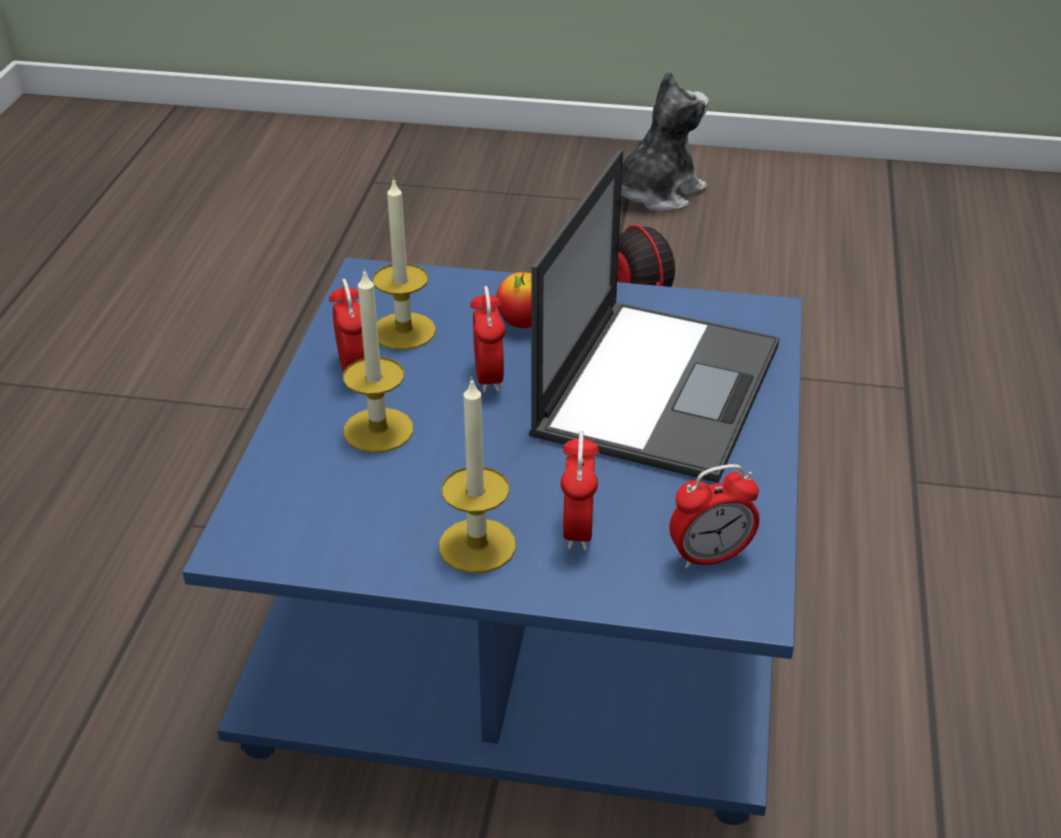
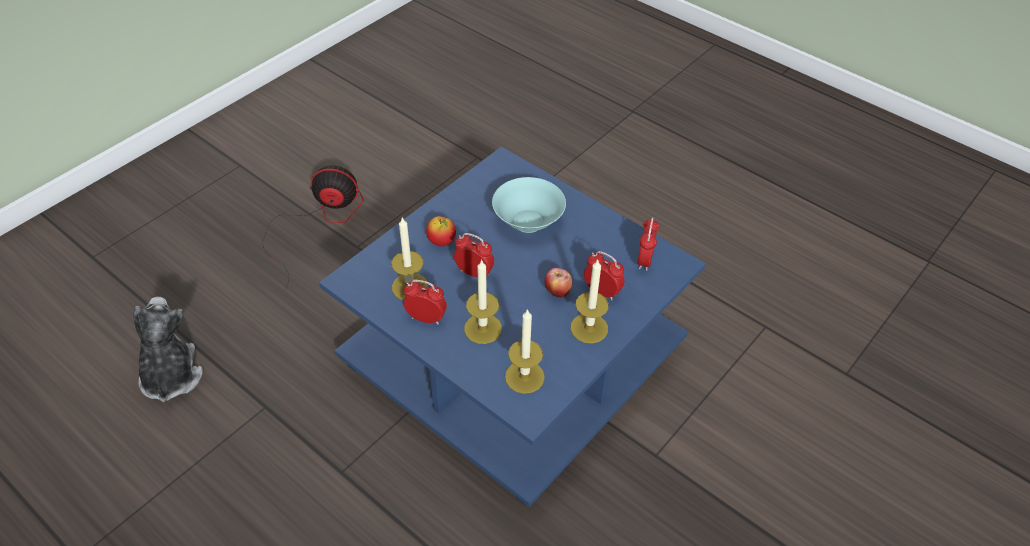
camera: 60 degrees left, 10 degrees up
laptop [529,149,780,483] -> turquoise bowl [492,177,566,233]
plush toy [621,70,709,212] -> plush toy moved to [133,297,203,402]
none -> candle [505,309,545,394]
none -> apple [545,268,572,298]

